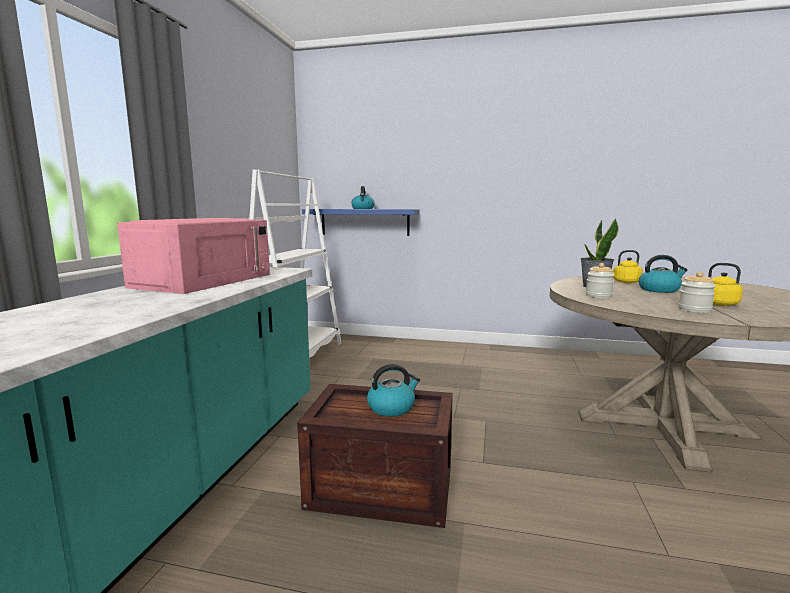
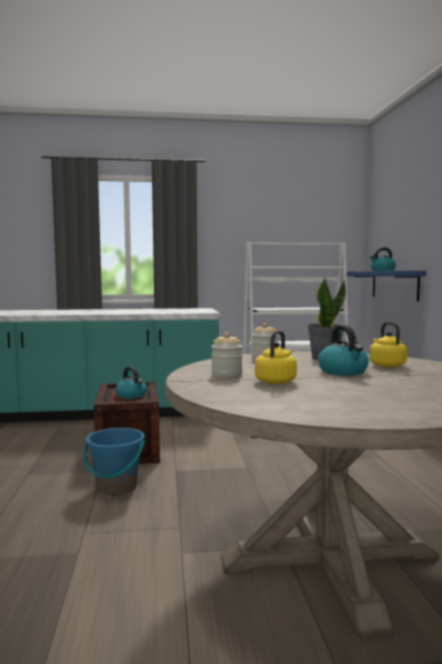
camera: 70 degrees right, 5 degrees down
pink microwave [117,218,270,294] -> none
none -> blue bucket [83,428,145,496]

